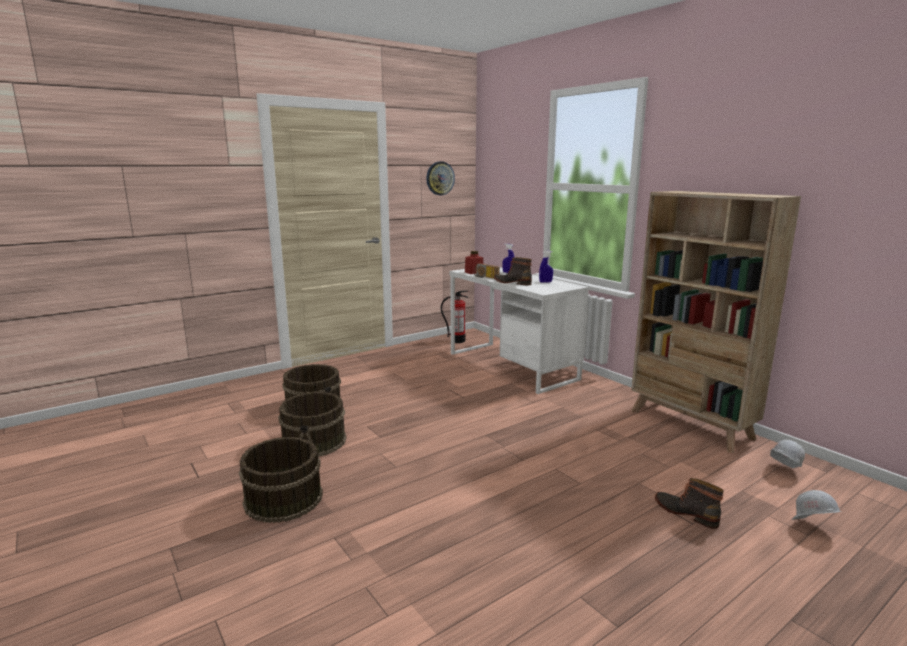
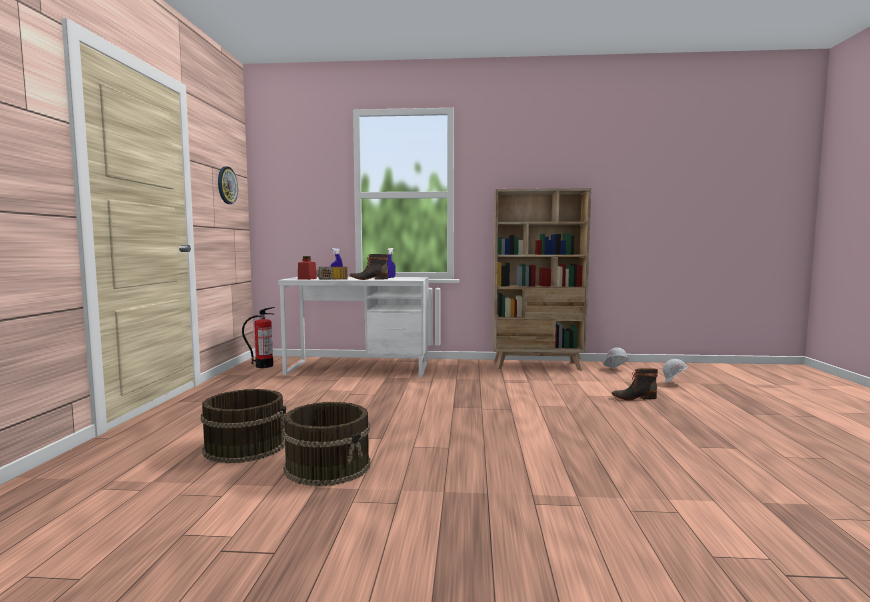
camera: 50 degrees left, 10 degrees down
brown bucket [239,437,323,523] -> none

